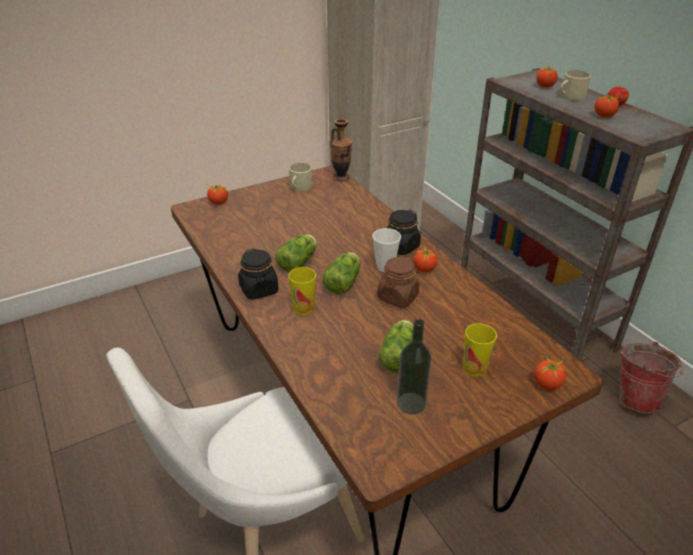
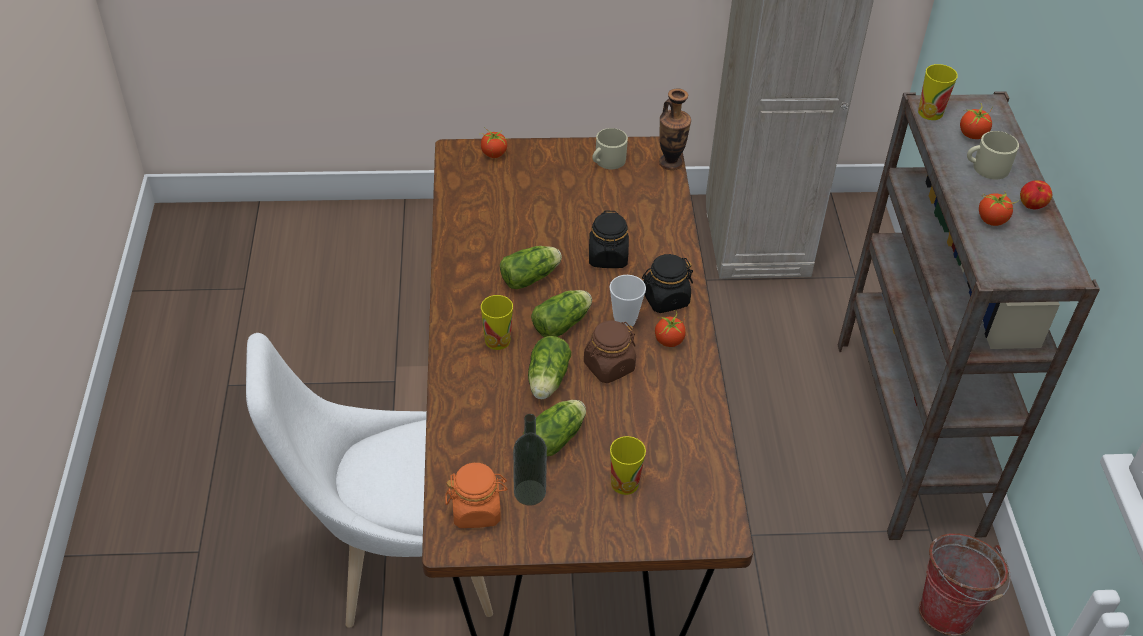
camera: 25 degrees right, 10 degrees up
black jar [238,248,279,300] -> black jar moved to [589,210,629,268]
tomato [534,357,571,390] -> none
none -> orange jar [445,463,507,528]
none -> lettuce [528,336,571,399]
none -> cup [918,64,958,120]

